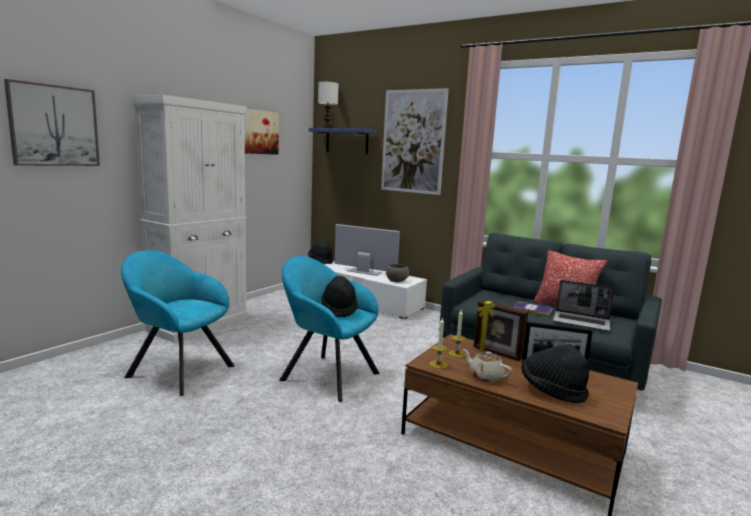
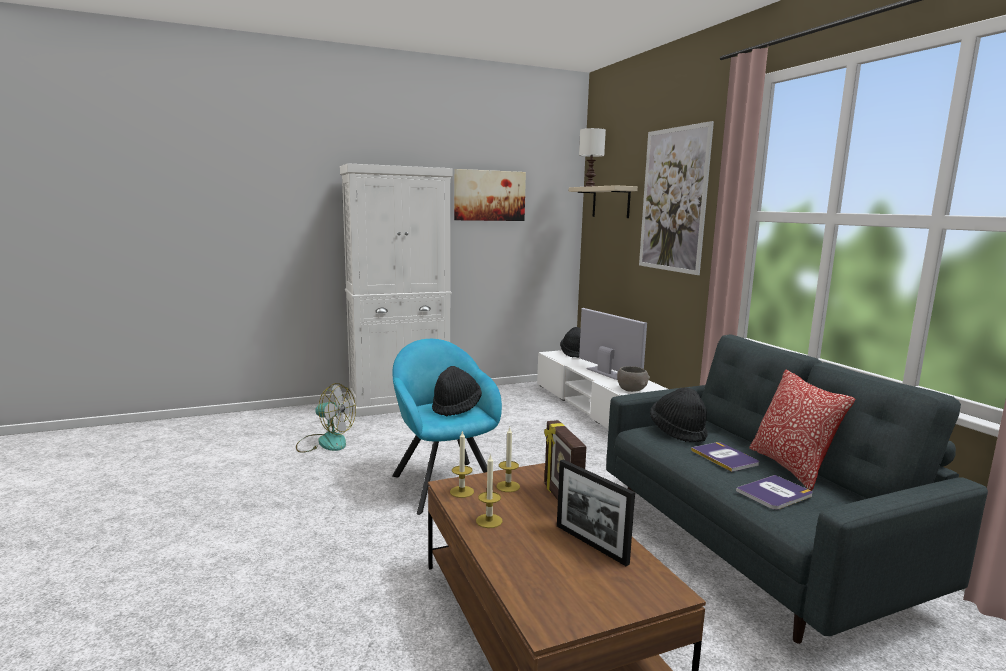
camera: 35 degrees right, 0 degrees up
picture [4,79,100,166] -> none
turquoise armchair [121,250,235,396] -> fan [296,383,356,453]
blue shelf [309,128,376,154] -> beige shelf [569,185,638,218]
beige teapot [463,349,512,382] -> candle [476,454,503,528]
black hat [521,345,589,403] -> black hat moved to [650,387,708,442]
laptop [553,280,615,331] -> book [736,475,813,510]

